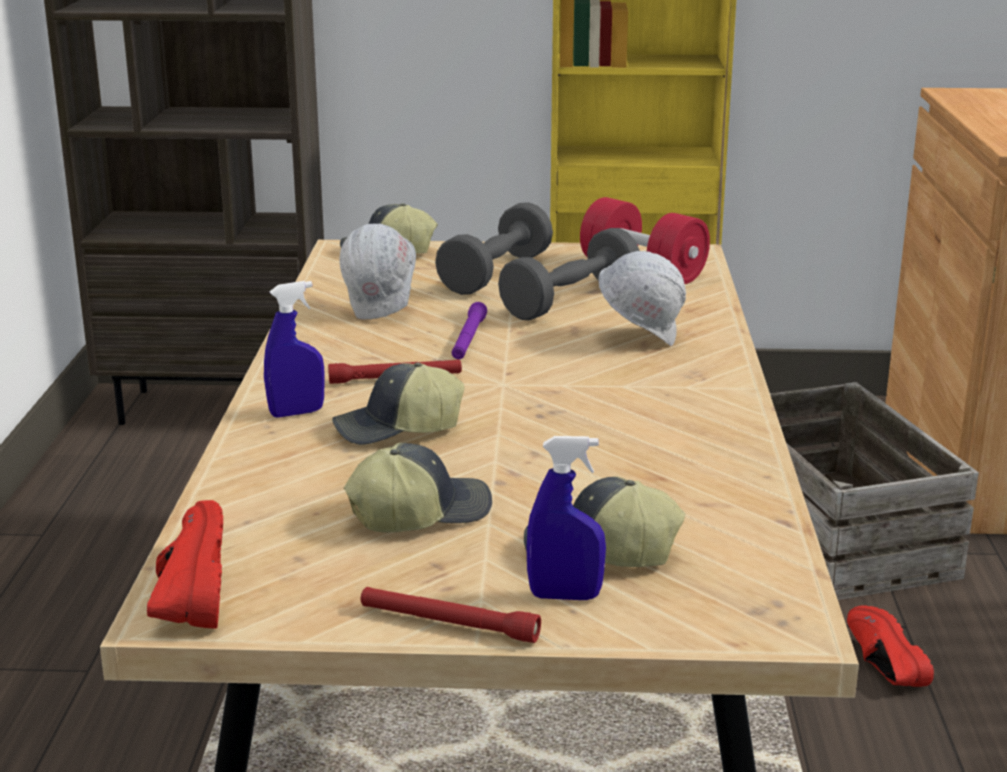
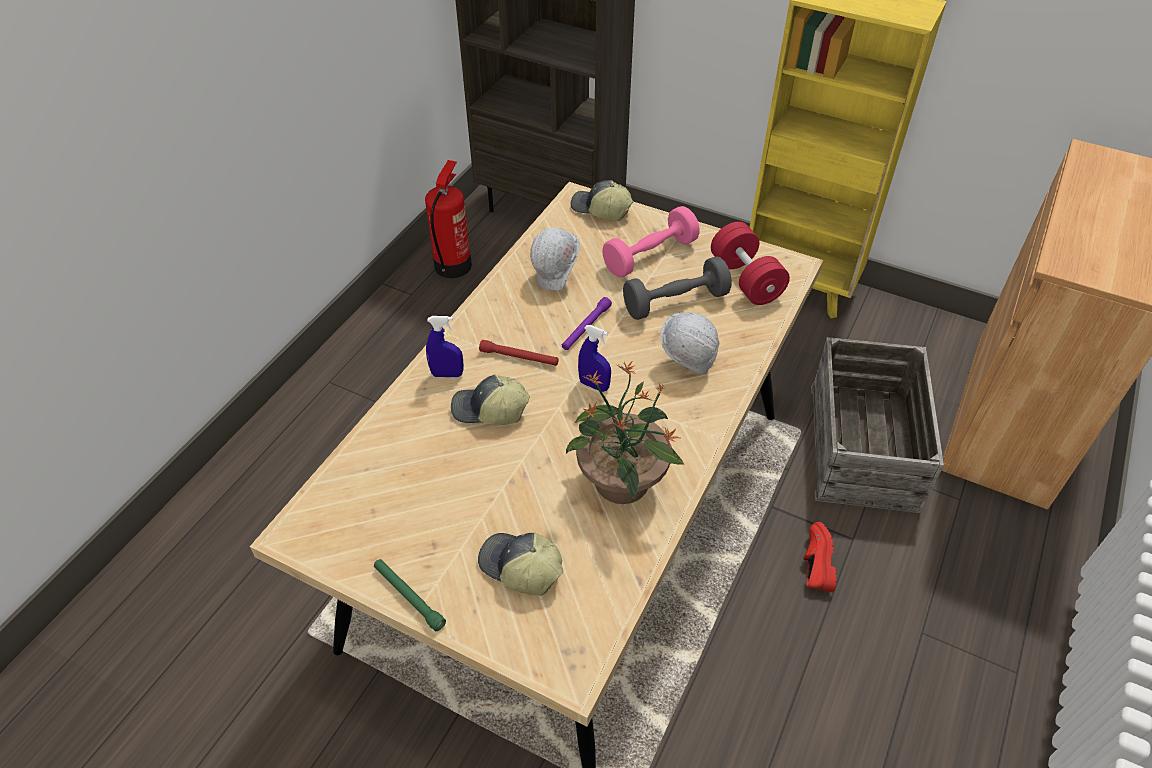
camera: 25 degrees right, 25 degrees up
red shoe [147,500,223,629] -> none
cap [344,443,492,532] -> none
red flashlight [361,587,541,643] -> green flashlight [374,559,446,631]
grey dumbbell [435,202,553,295] -> pink dumbbell [602,206,700,277]
blue spray bottle [527,436,606,600] -> blue spray bottle moved to [578,325,611,392]
none -> fire extinguisher [425,160,472,278]
none -> potted plant [566,362,684,504]

